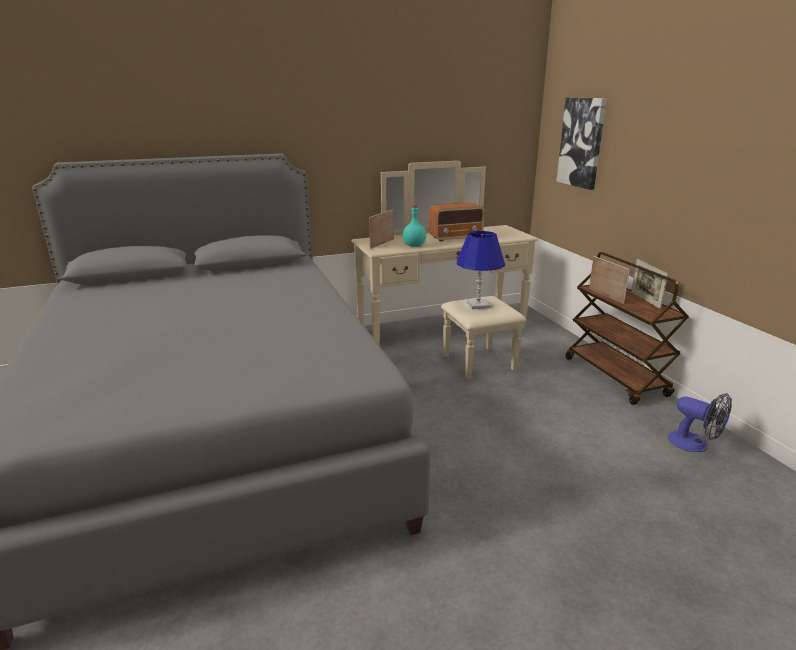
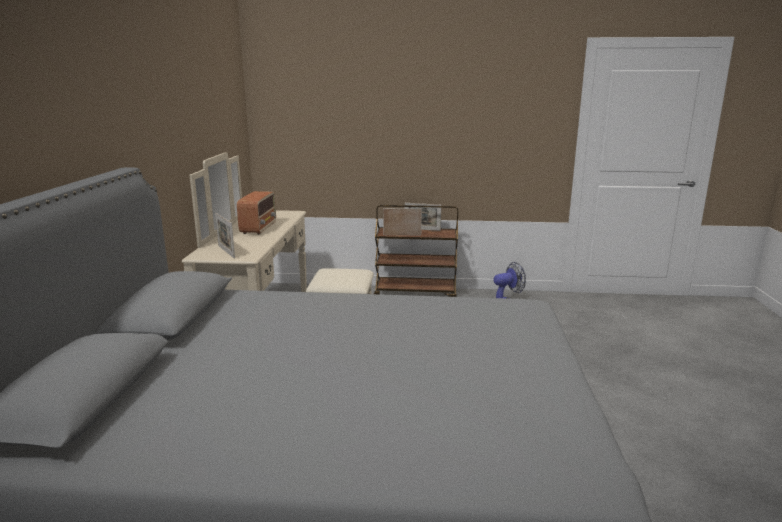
camera: 65 degrees left, 5 degrees down
turquoise bottle [403,205,426,247] -> none
blue table lamp [457,231,505,309] -> none
picture [556,98,607,190] -> none

